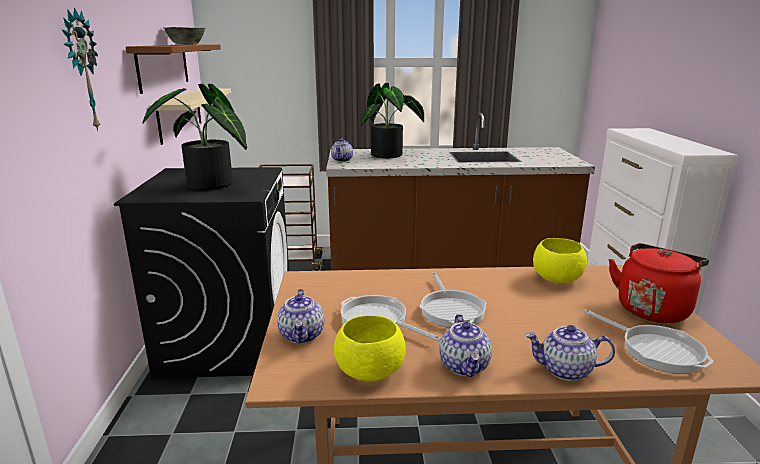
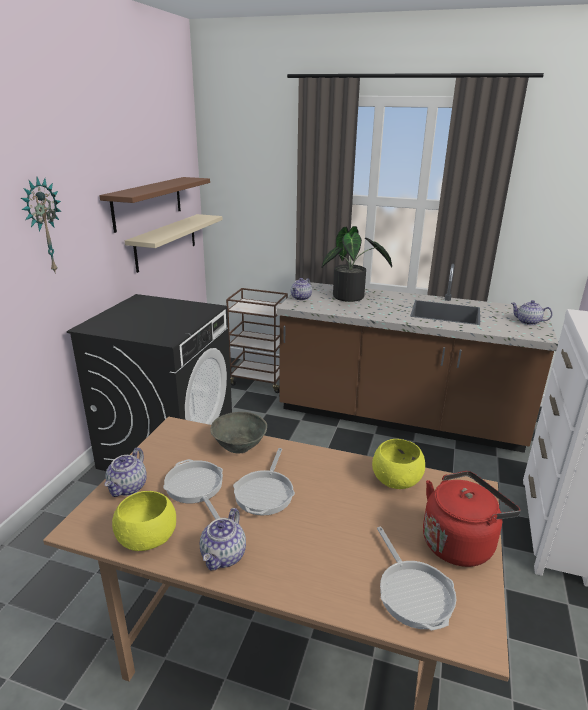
camera: 20 degrees right, 5 degrees up
potted plant [143,84,247,190] -> none
grey bowl [163,27,205,45] -> grey bowl moved to [210,412,267,454]
teapot [525,325,615,381] -> teapot moved to [511,300,553,325]

